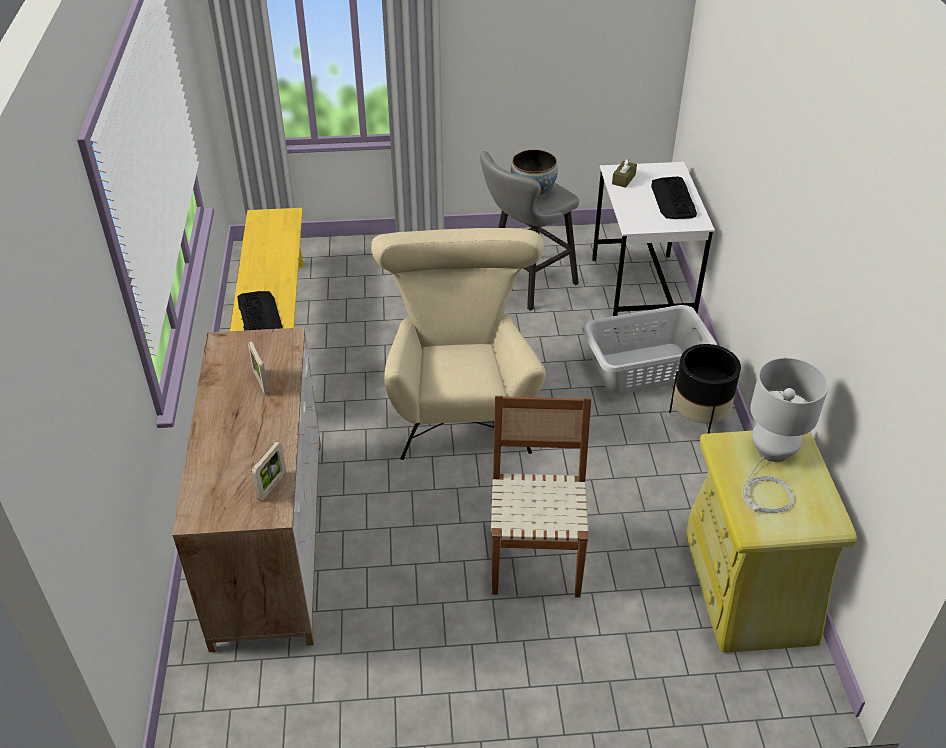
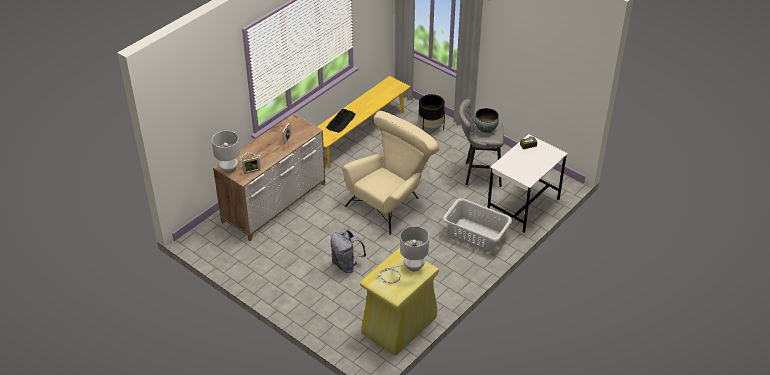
camera: 45 degrees right, 0 degrees up
chair [491,396,591,598] -> grey backpack [331,229,366,273]
keyboard [651,176,697,219] -> none
black planter [669,344,741,433] -> black planter moved to [418,94,445,131]
none -> grey table lamp [212,131,261,173]

